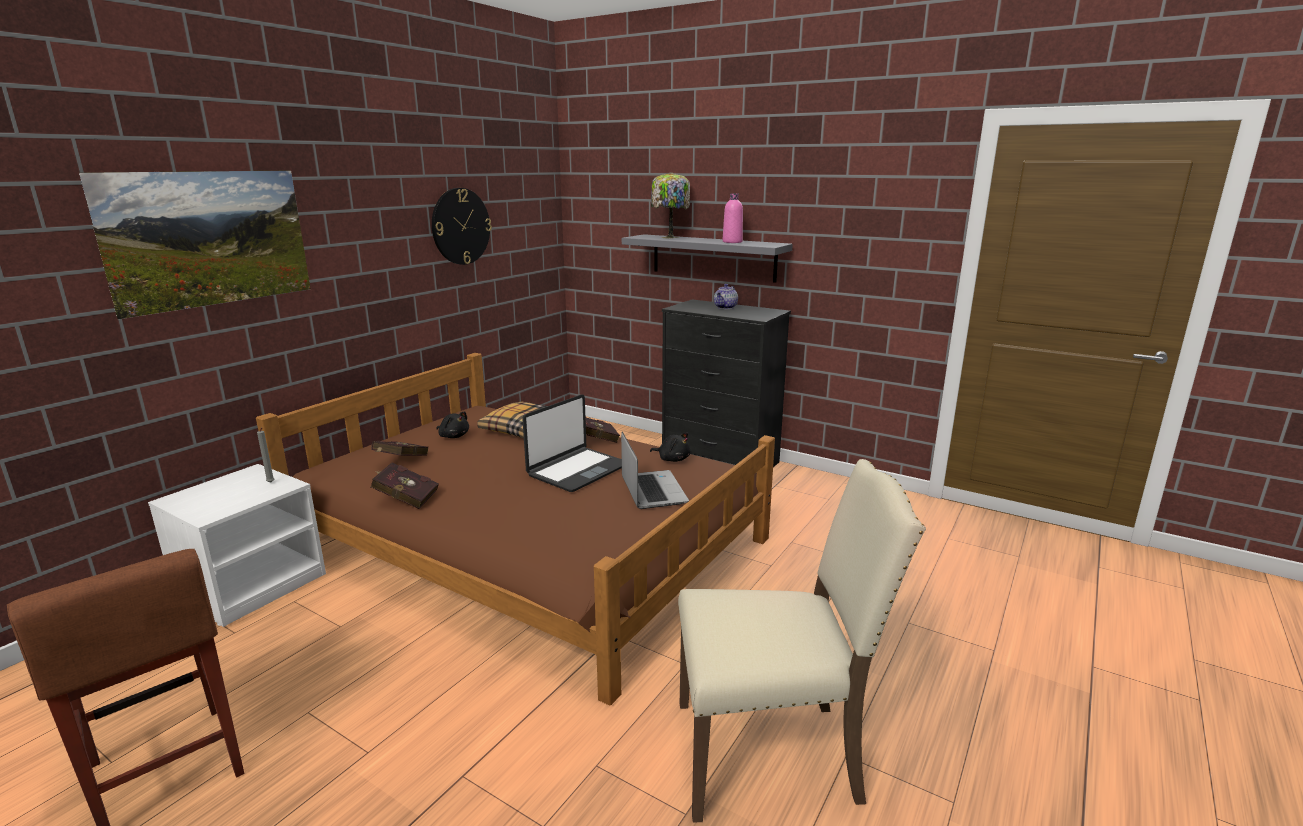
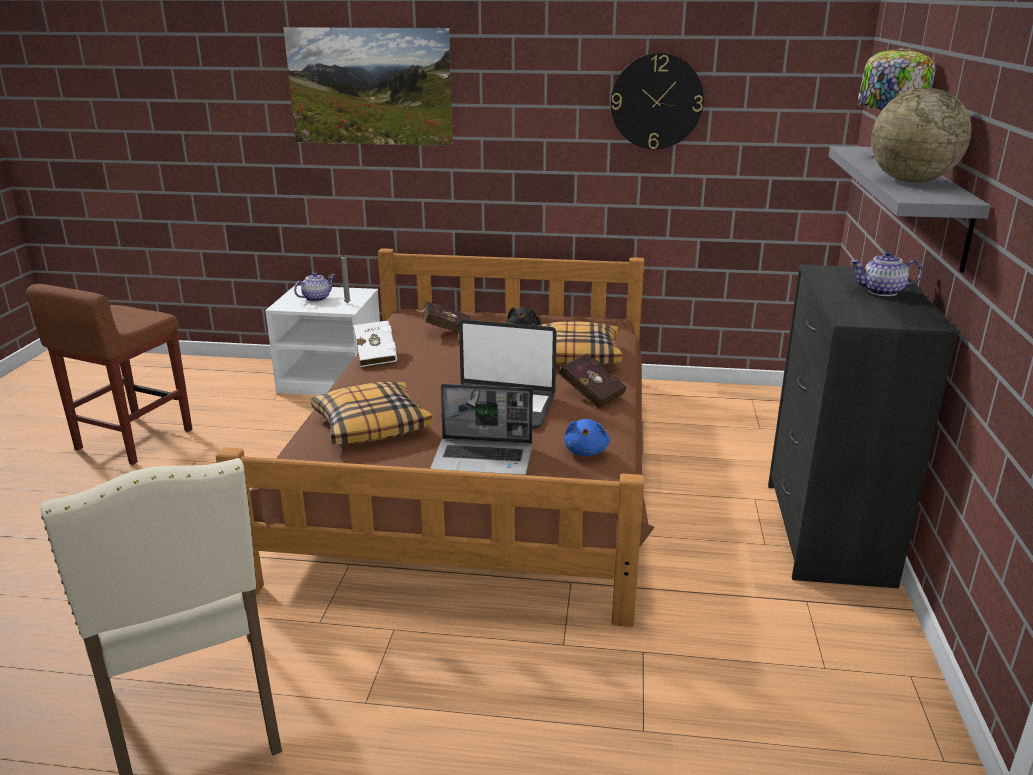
camera: 65 degrees right, 5 degrees up
red book [370,463,439,509] -> white book [353,321,397,367]
laptop [621,432,689,509] -> laptop turned 45 degrees clockwise [431,384,533,475]
black plush toy [650,432,691,462] -> blue plush toy [564,419,610,456]
pink bottle [723,193,743,243] -> globe [871,88,971,182]
none -> teapot [294,272,335,302]
none -> pillow [311,382,433,444]

